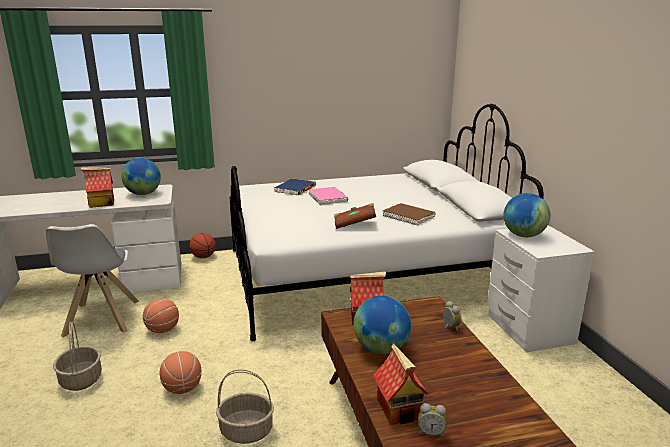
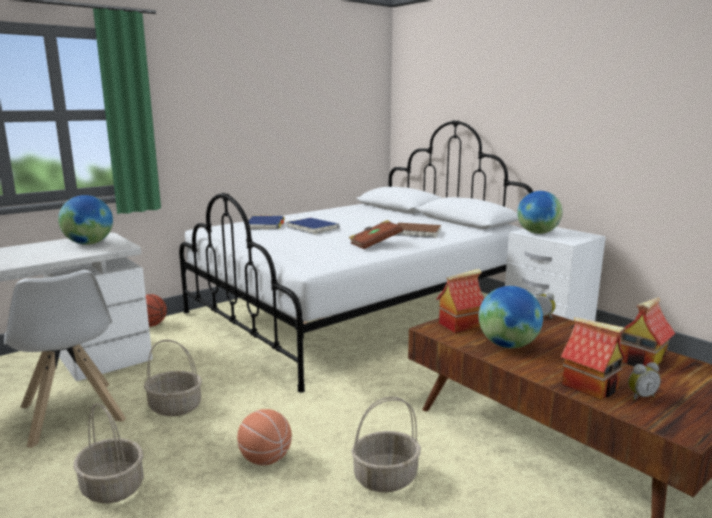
camera: 25 degrees left, 5 degrees down
toy house [81,167,114,208] -> toy house moved to [620,297,675,369]
basketball [143,298,179,333] -> basket [144,339,202,416]
pink book [308,187,349,205] -> blue book [287,218,339,235]

